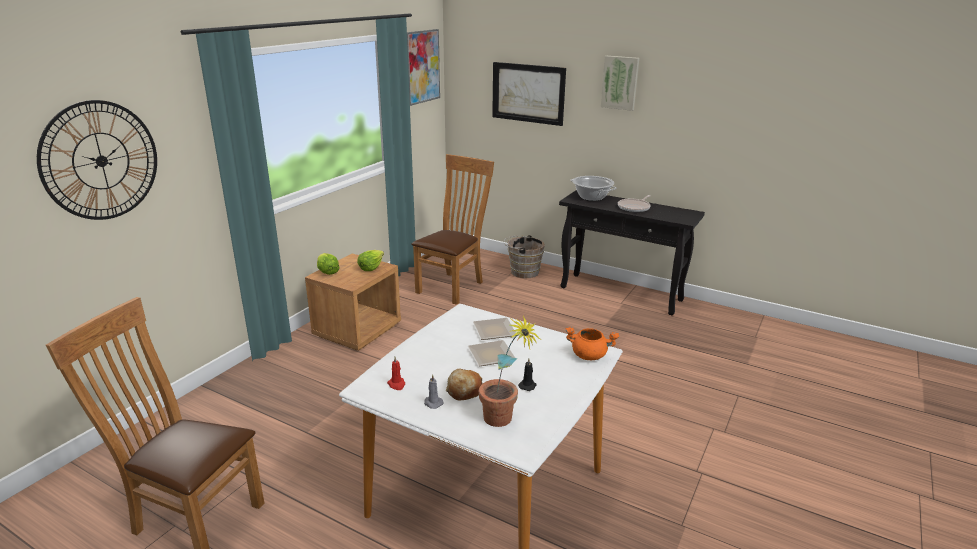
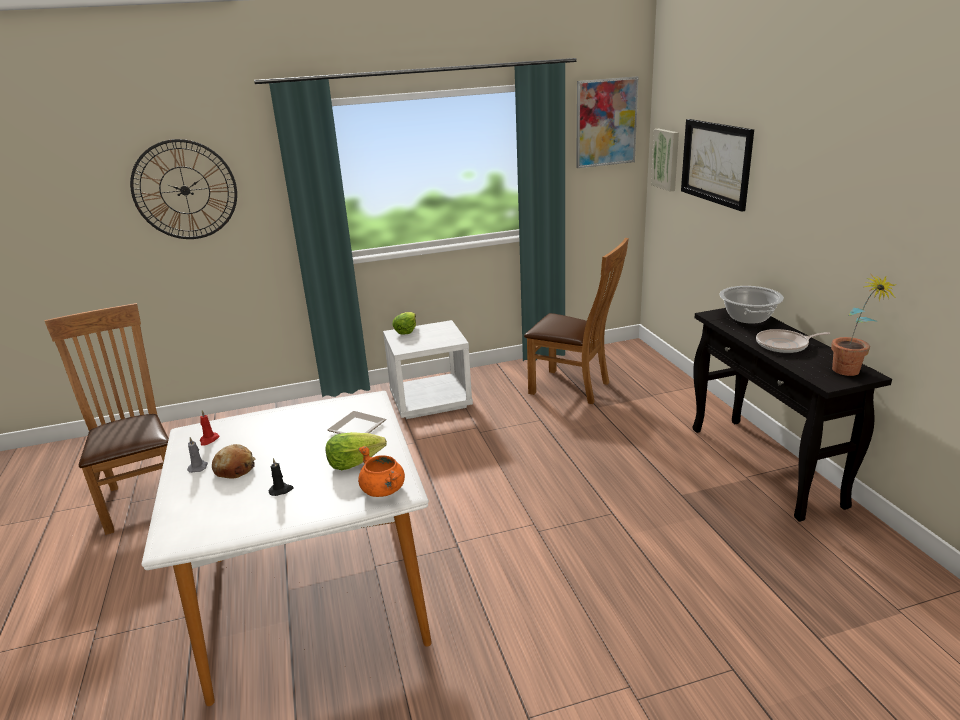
camera: 45 degrees right, 0 degrees up
brown nightstand [305,253,401,351] -> white nightstand [383,320,473,419]
lettuce [357,250,384,271] -> lettuce moved to [325,432,387,470]
brown chair [412,154,494,305] -> brown chair turned 45 degrees clockwise [524,238,629,404]
plate [468,340,517,367] -> none
potted plant [479,316,541,427] -> potted plant moved to [831,274,897,376]
brown bucket [504,235,545,278] -> none
picture [601,56,639,111] -> picture moved to [651,129,679,192]

